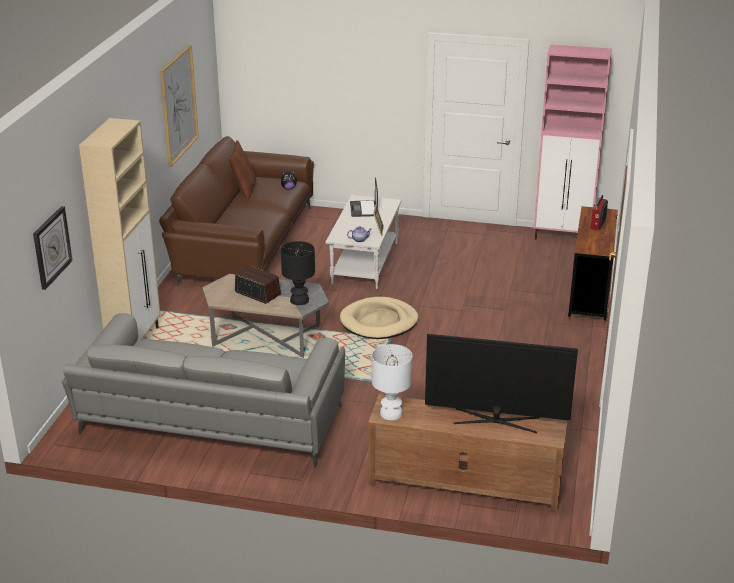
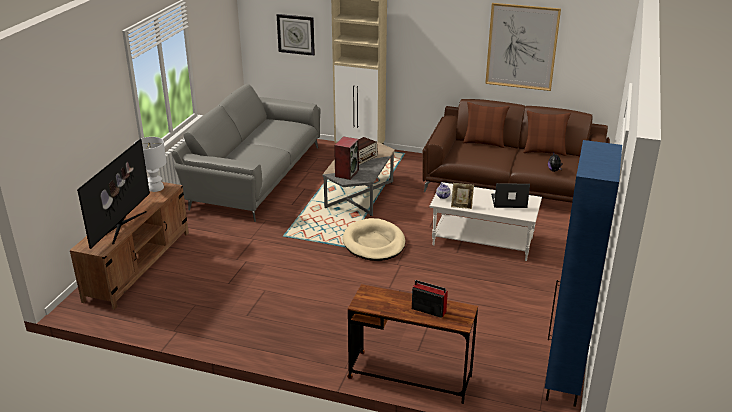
camera: 95 degrees right, 0 degrees up
black table lamp [281,241,315,305] -> speaker [334,136,359,180]
pink cabinet [534,44,612,239] -> blue cabinet [545,140,622,407]
none -> brown pillow [463,102,509,148]

